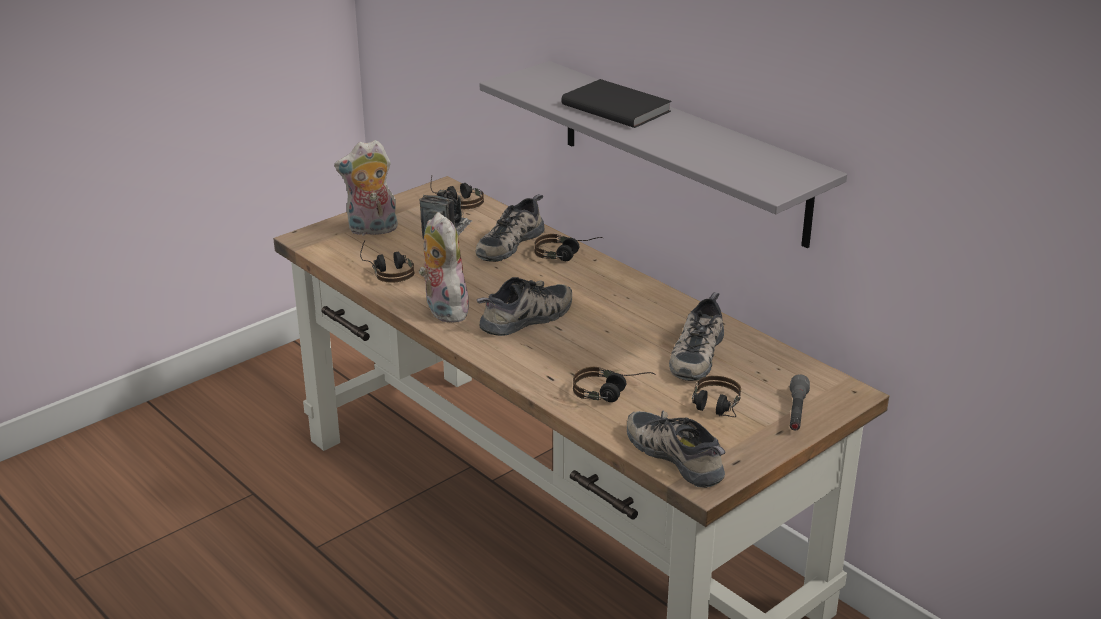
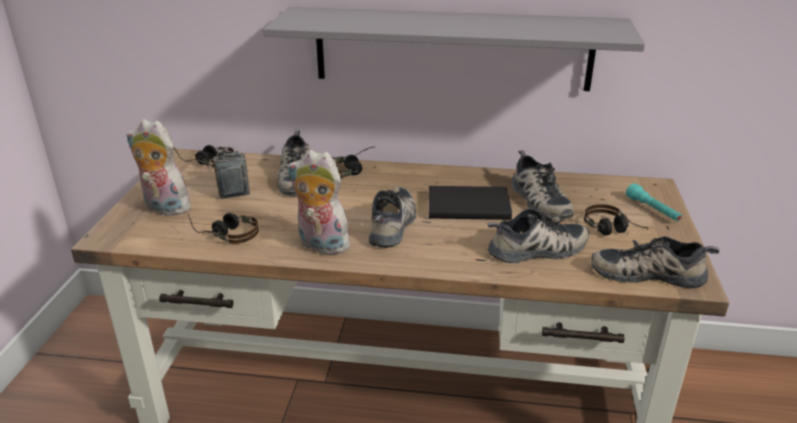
camera: 40 degrees left, 0 degrees up
plush toy [334,140,398,236] -> plush toy turned 75 degrees clockwise [126,119,191,216]
black book [562,79,672,128] -> black book moved to [429,186,512,220]
headphones [573,367,656,402] -> shoe [487,208,589,263]
grey flashlight [790,374,810,431] -> turquoise flashlight [626,183,682,221]

